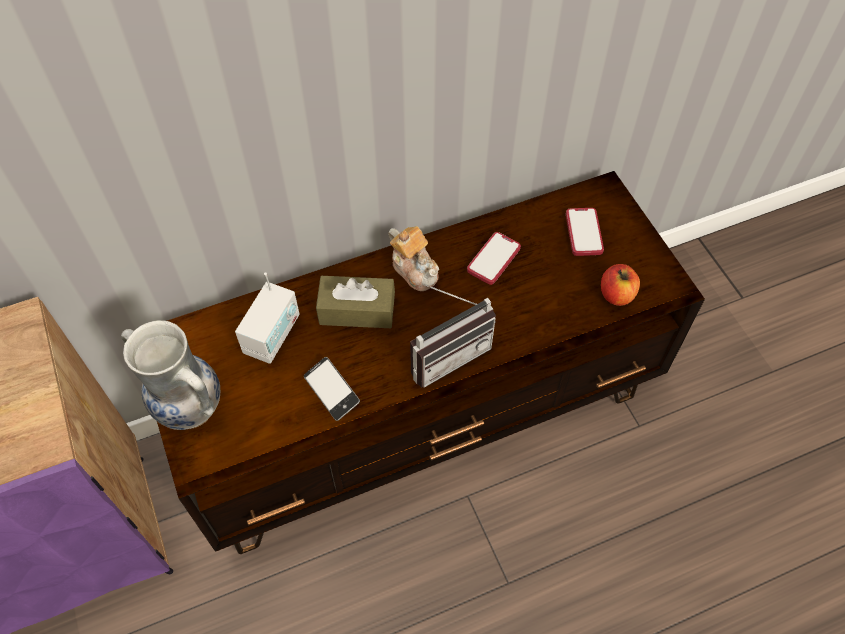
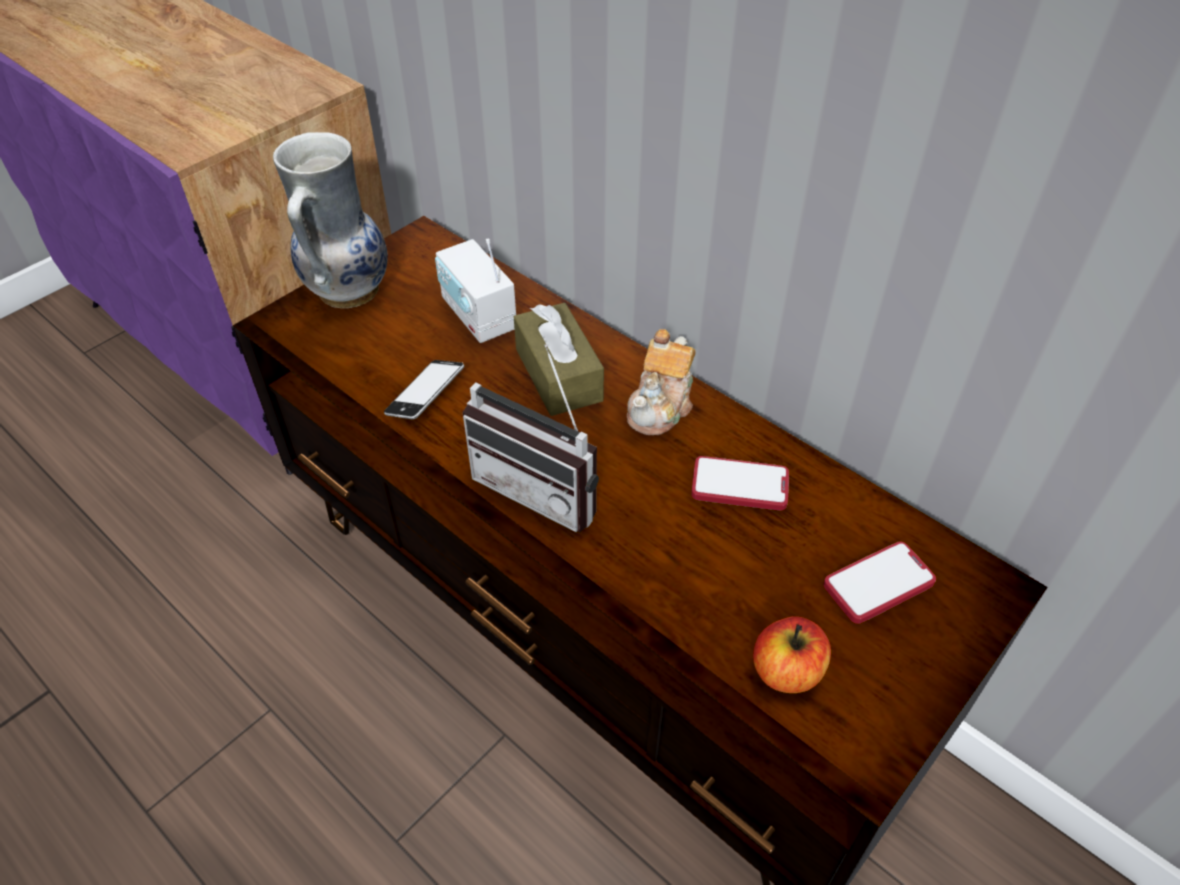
camera: 65 degrees right, 10 degrees down
radio [235,272,300,364] -> radio turned 60 degrees clockwise [435,239,516,343]

